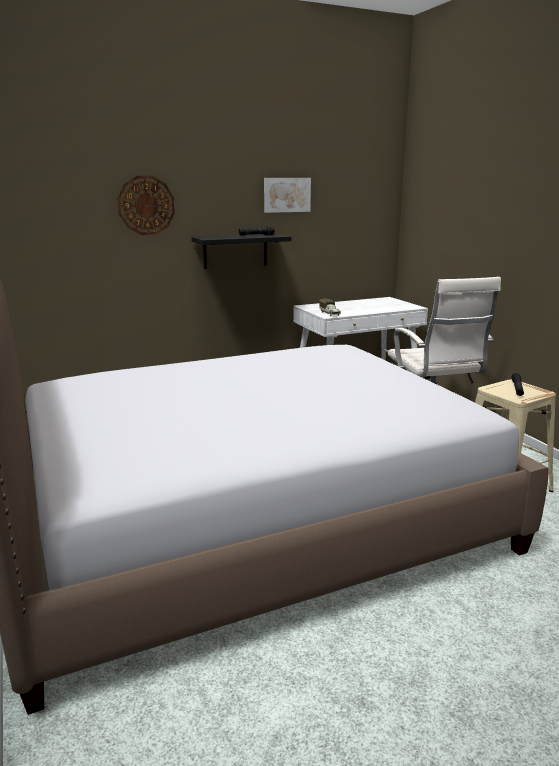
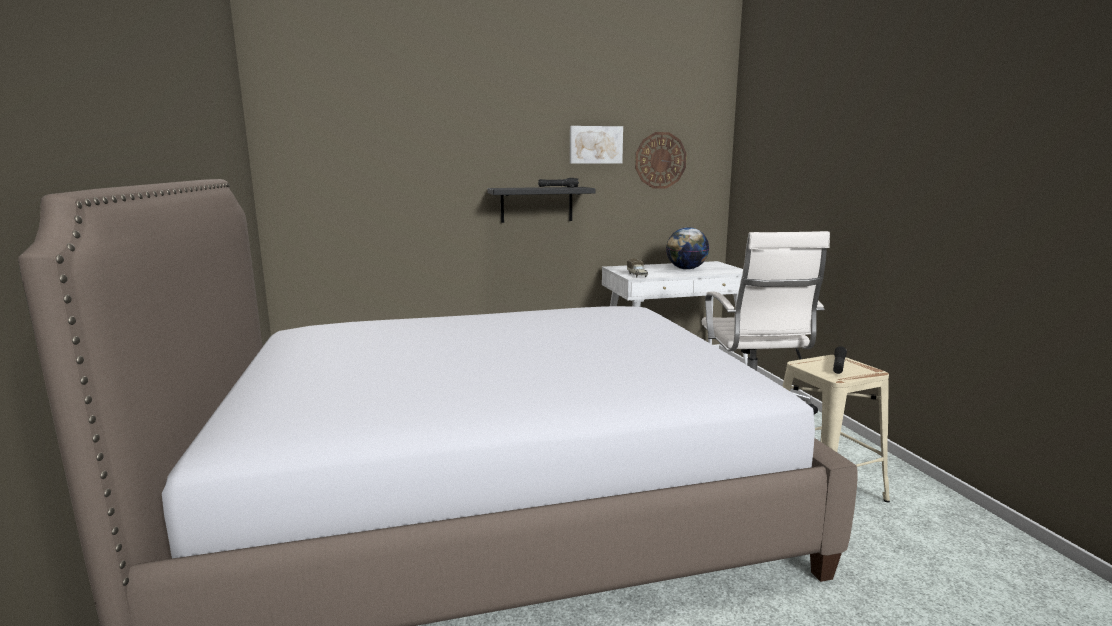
camera: 10 degrees right, 5 degrees down
wall clock [117,176,175,235] -> wall clock moved to [635,132,687,189]
none -> globe [666,227,709,270]

